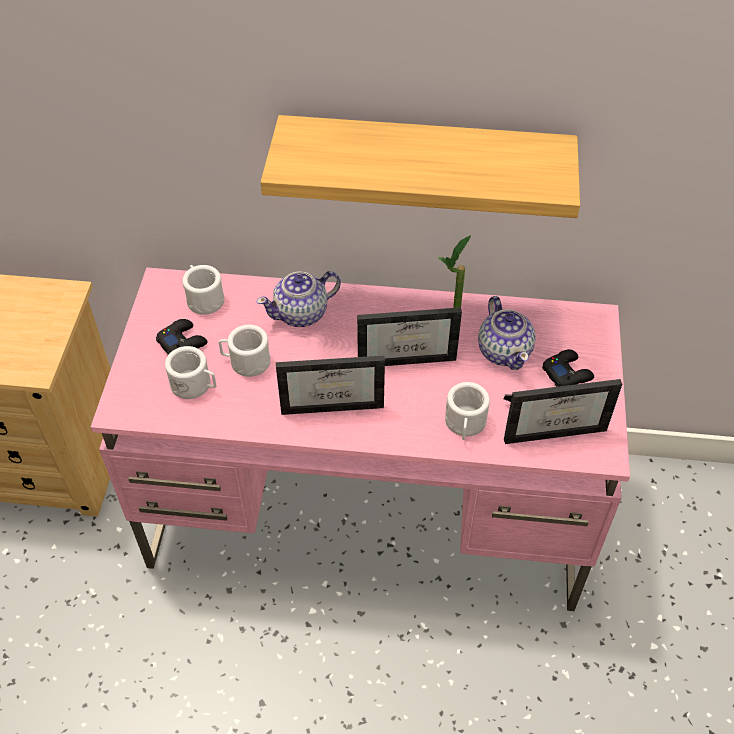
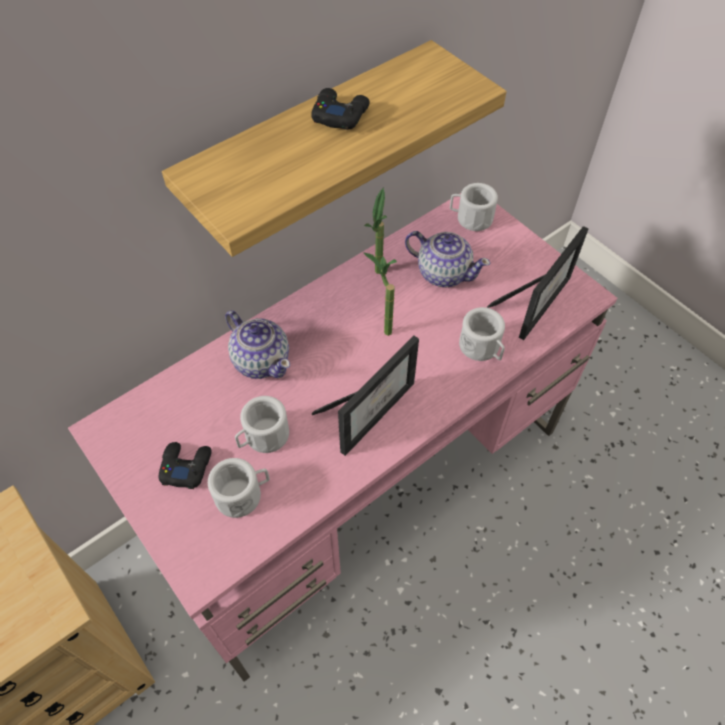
camera: 45 degrees left, 5 degrees up
white mug [182,265,224,315] -> white mug moved to [450,183,498,231]
teapot [257,271,341,327] -> teapot turned 60 degrees counterclockwise [225,310,290,379]
picture frame [357,307,462,366] -> potted plant [363,252,397,336]
black game controller [542,349,594,387] -> black game controller moved to [311,88,370,130]

